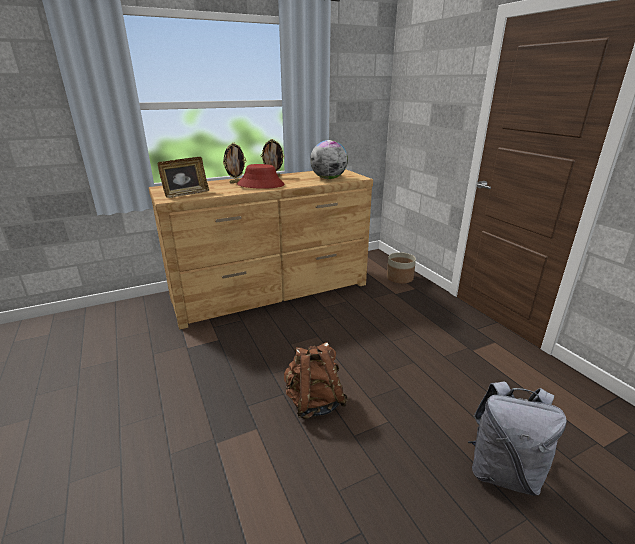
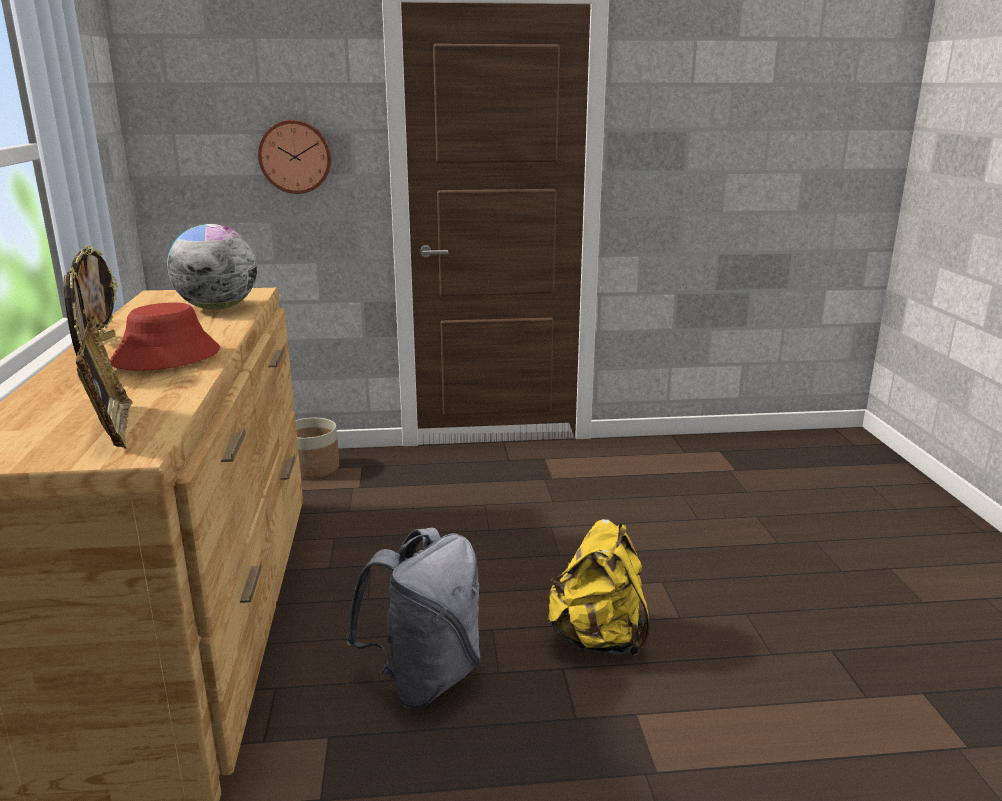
camera: 70 degrees left, 5 degrees down
brown backpack [284,342,348,419] -> yellow backpack [547,519,650,657]
grey backpack [468,381,567,496] -> grey backpack moved to [346,527,481,708]
none -> wall clock [258,120,332,194]

